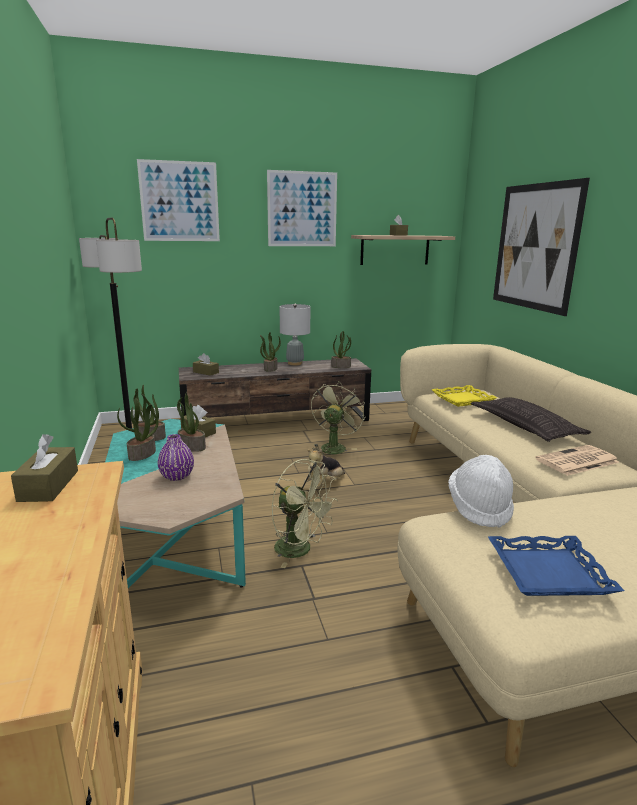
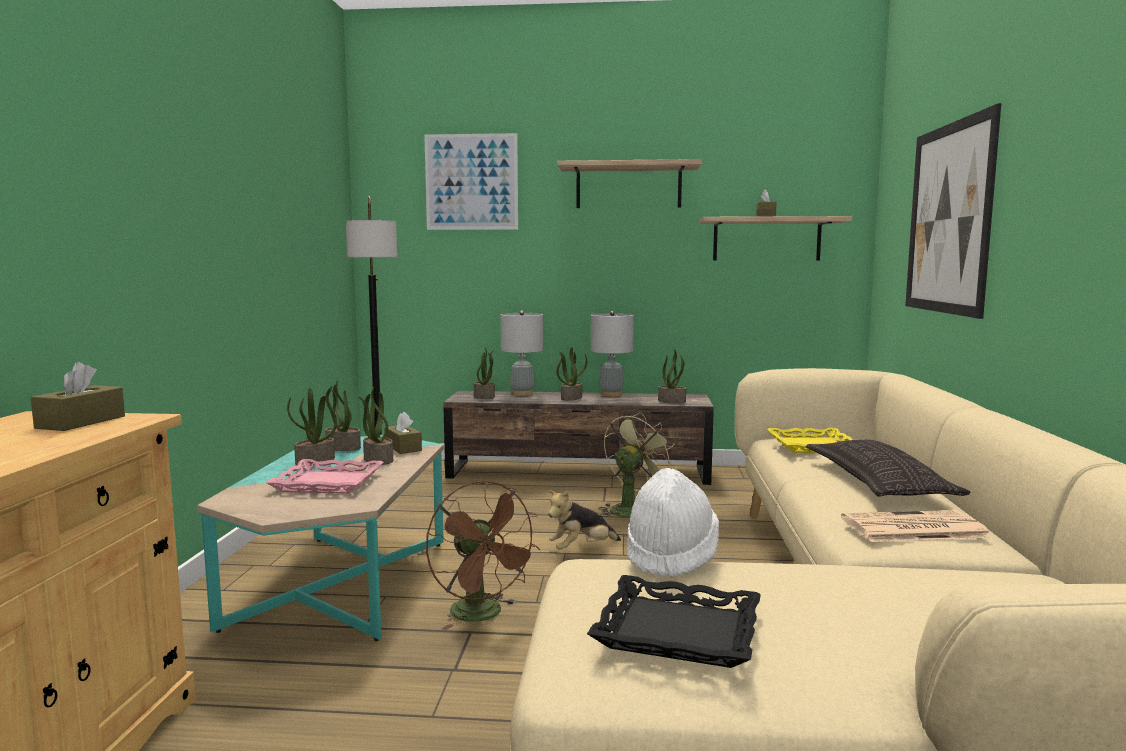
camera: 20 degrees right, 10 degrees down
purple vase [158,434,194,481] -> pink tray [266,459,383,494]
brown tissue box [193,353,219,376] -> potted plant [474,347,495,399]
picture [267,170,337,246] -> shelf [557,159,702,208]
green fan [271,459,338,568] -> brown fan [426,481,540,630]
blue tray [488,536,624,596] -> black tray [587,575,761,668]
none -> grey table lamp [501,311,543,396]

